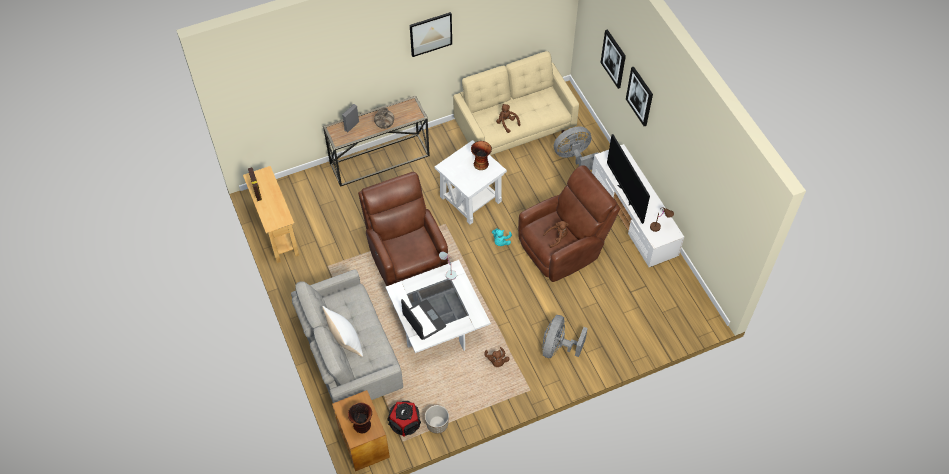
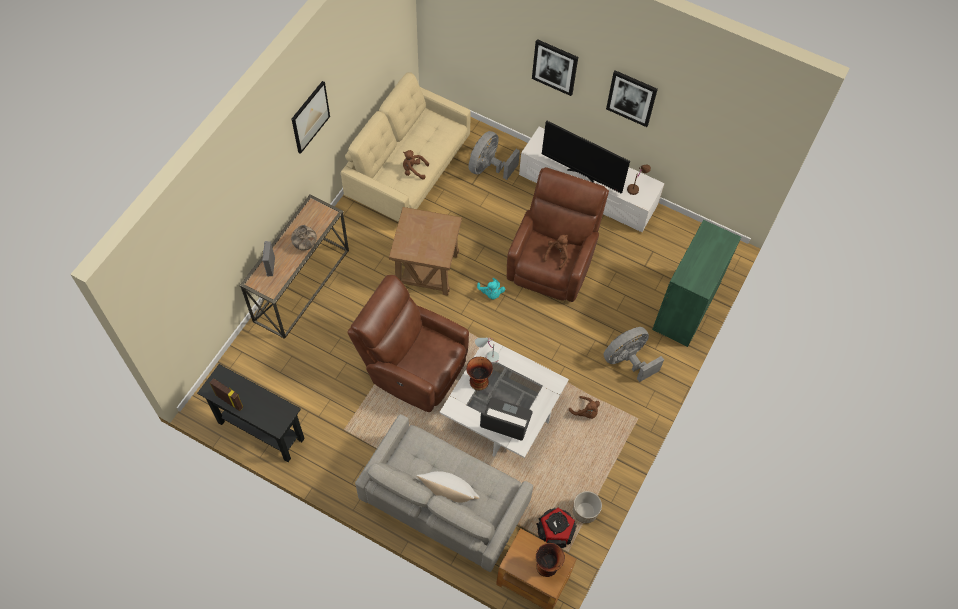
camera: 40 degrees left, 5 degrees up
beige console table [243,166,299,263] -> black console table [197,364,305,462]
white side table [435,140,507,225] -> brown side table [389,207,462,296]
vase [471,141,492,170] -> vase moved to [466,357,493,390]
grey fan [542,315,588,358] -> grey fan turned 75 degrees clockwise [603,327,664,382]
picture [601,29,626,89] -> picture moved to [606,70,658,127]
none -> green cabinet [652,220,741,347]

